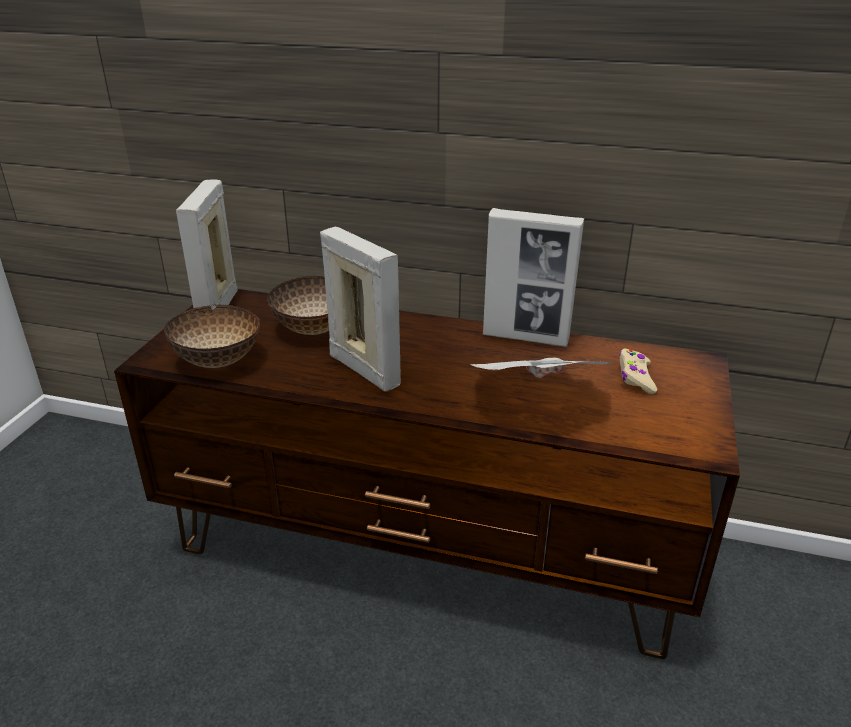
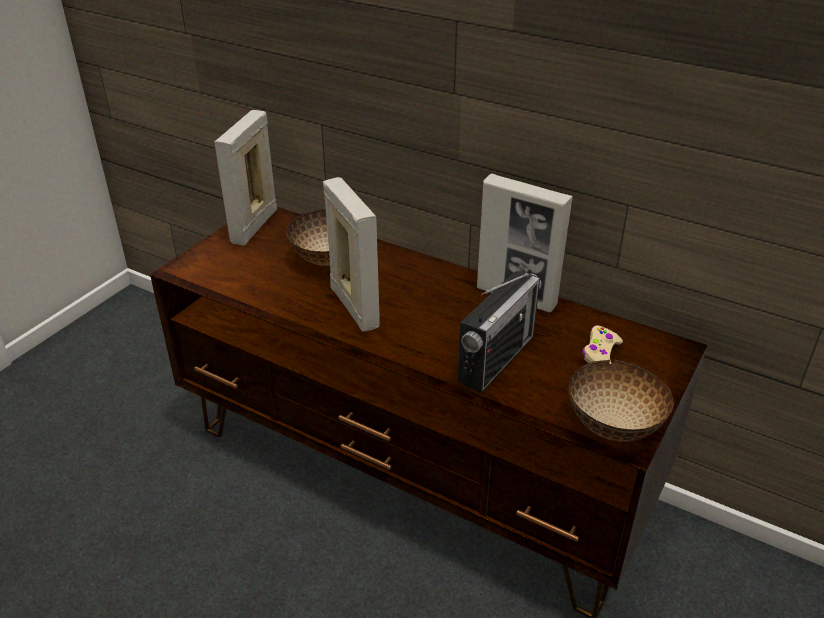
camera: 15 degrees right, 5 degrees up
bowl [164,305,260,368] -> bowl moved to [568,359,674,441]
newspaper [471,357,612,378] -> radio [457,271,542,393]

